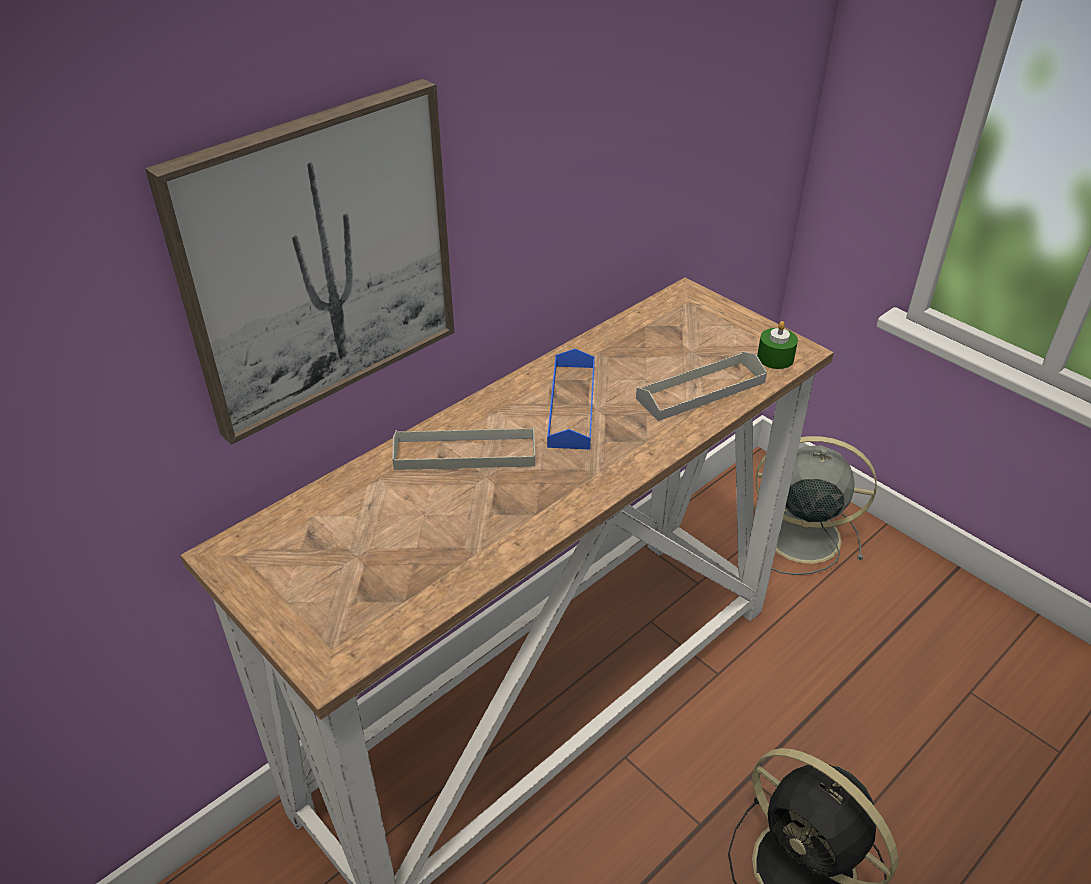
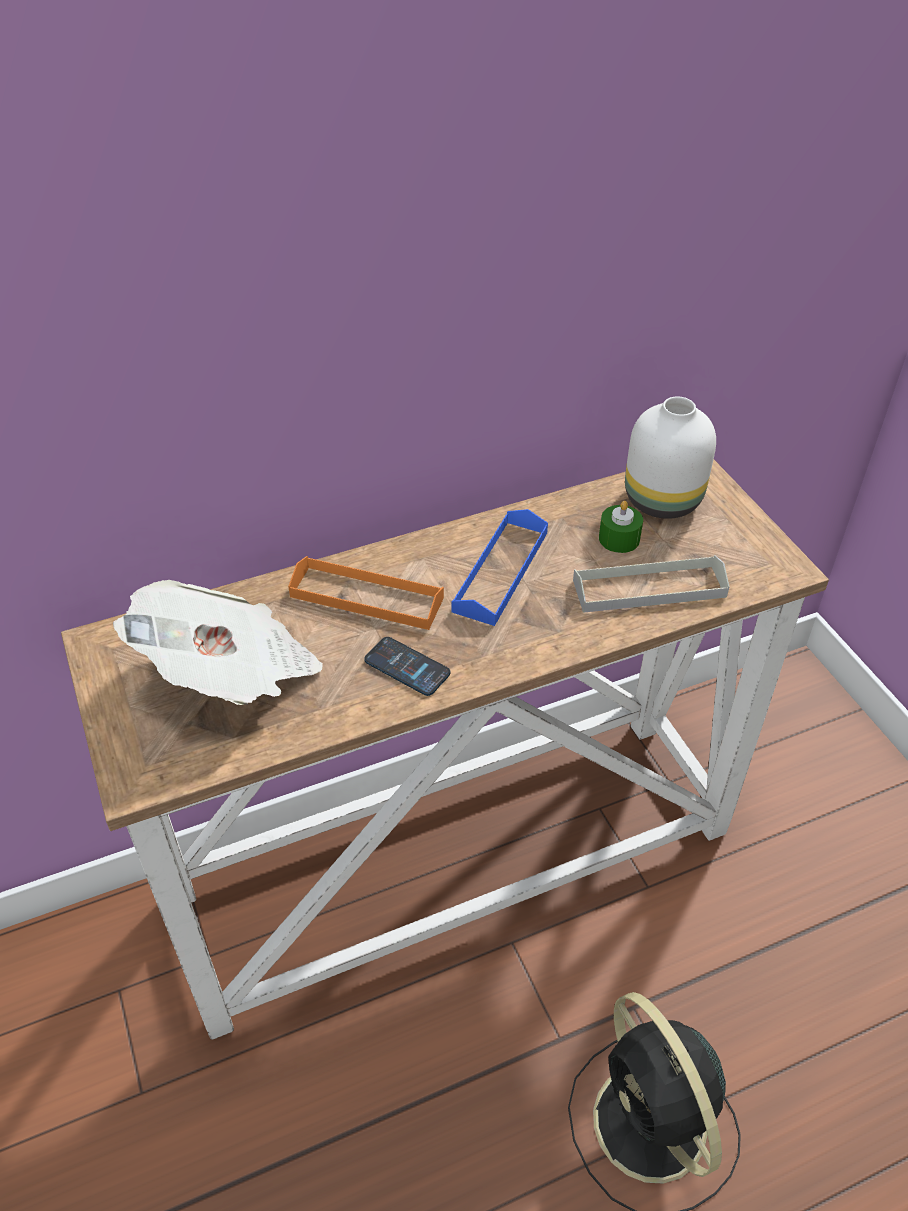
camera: 20 degrees right, 5 degrees up
picture [145,79,454,445] -> none
grey tray [392,427,535,470] -> orange tray [288,556,444,630]
grey fan [753,436,877,575] -> none
green candle [757,321,798,369] -> green candle moved to [599,501,643,553]
none -> newspaper [113,580,323,705]
none -> phone [364,637,450,696]
none -> white vase [625,397,716,519]

